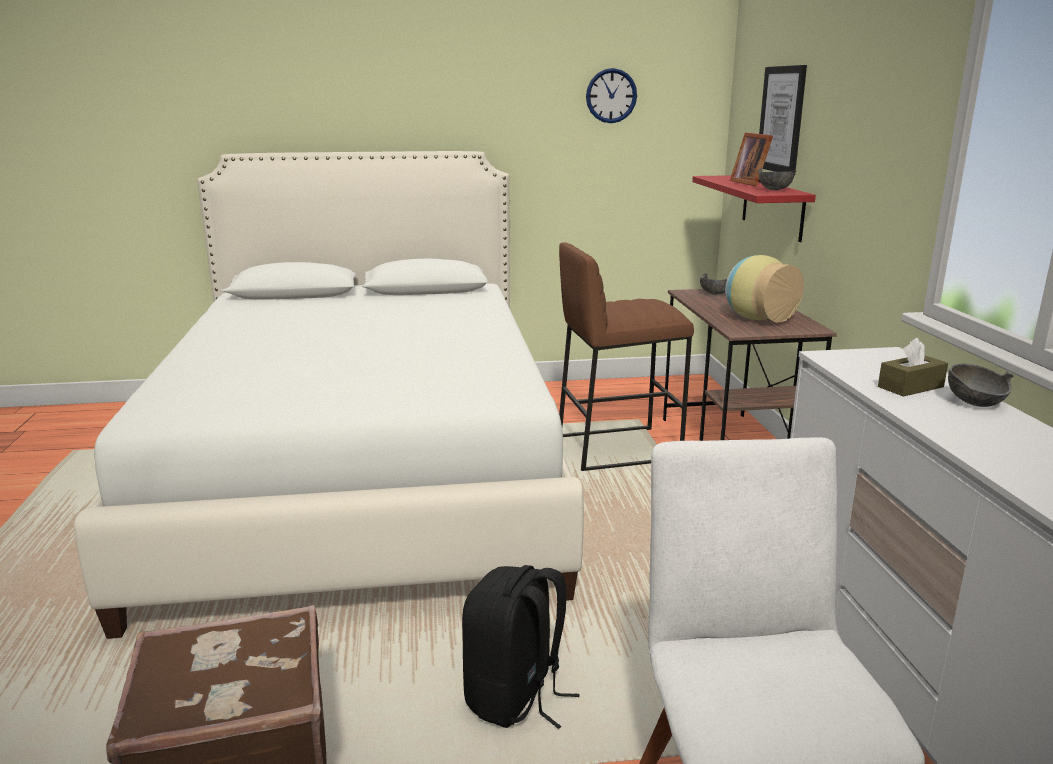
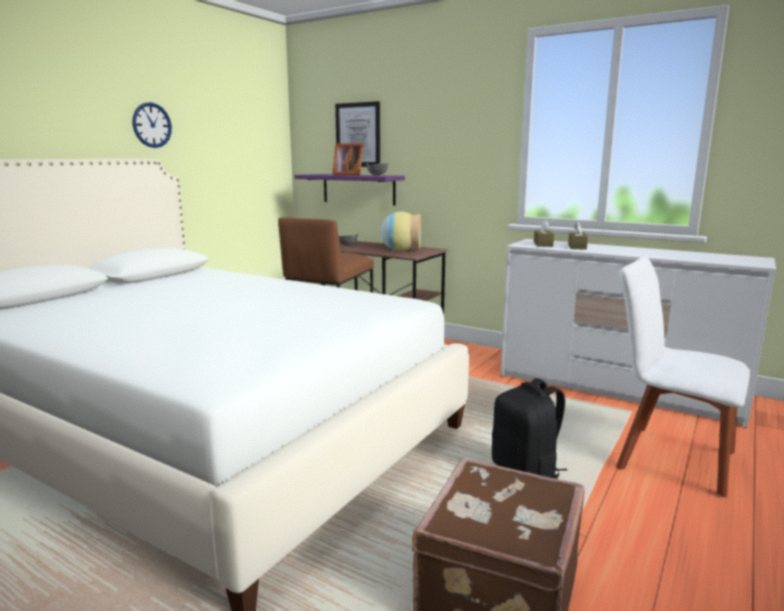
camera: 50 degrees left, 5 degrees down
wall clock [586,68,637,123] -> wall clock moved to [133,102,172,148]
red shelf [692,175,816,242] -> purple shelf [294,174,405,206]
grey bowl [948,363,1014,407] -> none
none -> brown tissue box [534,220,554,247]

